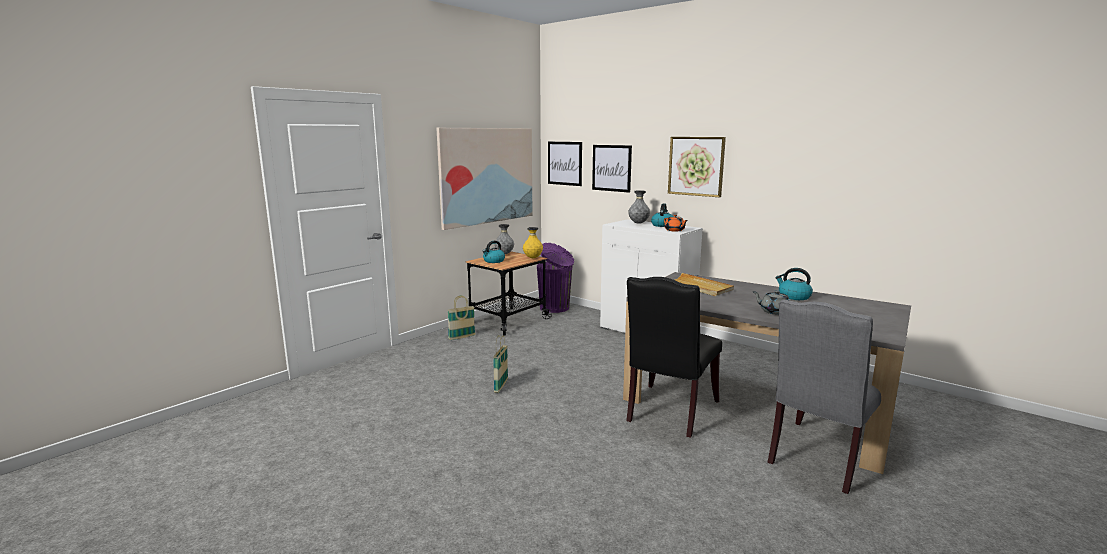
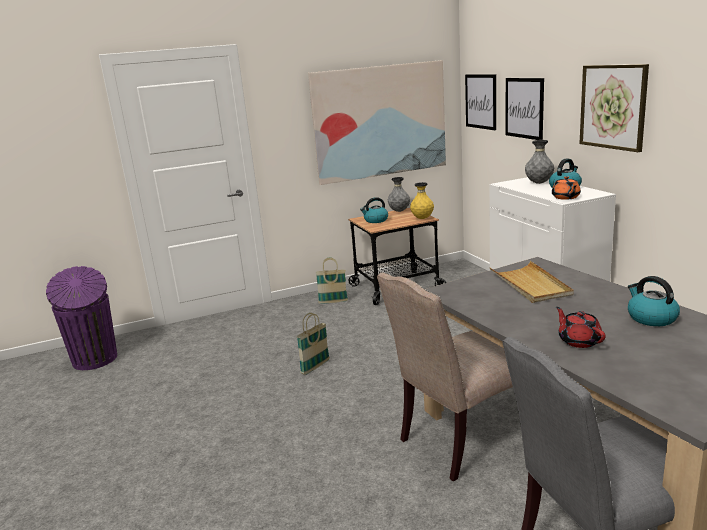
camera: 30 degrees right, 5 degrees up
purple trash can [537,243,574,313] -> purple trash can moved to [46,266,117,370]
black chair [626,277,722,438] -> beige chair [377,273,513,482]
grey teapot [752,290,798,315] -> red teapot [556,307,606,348]

